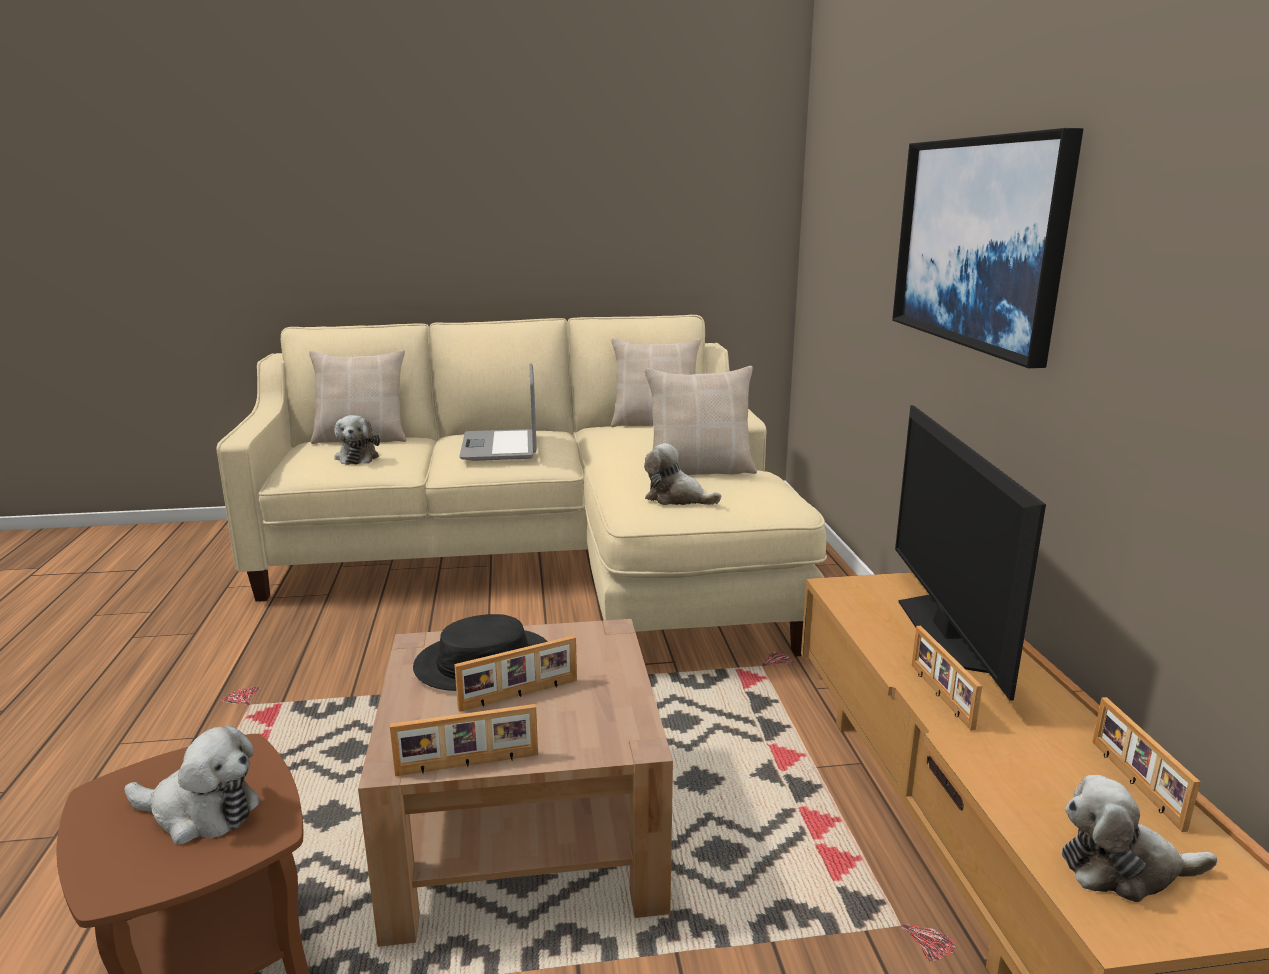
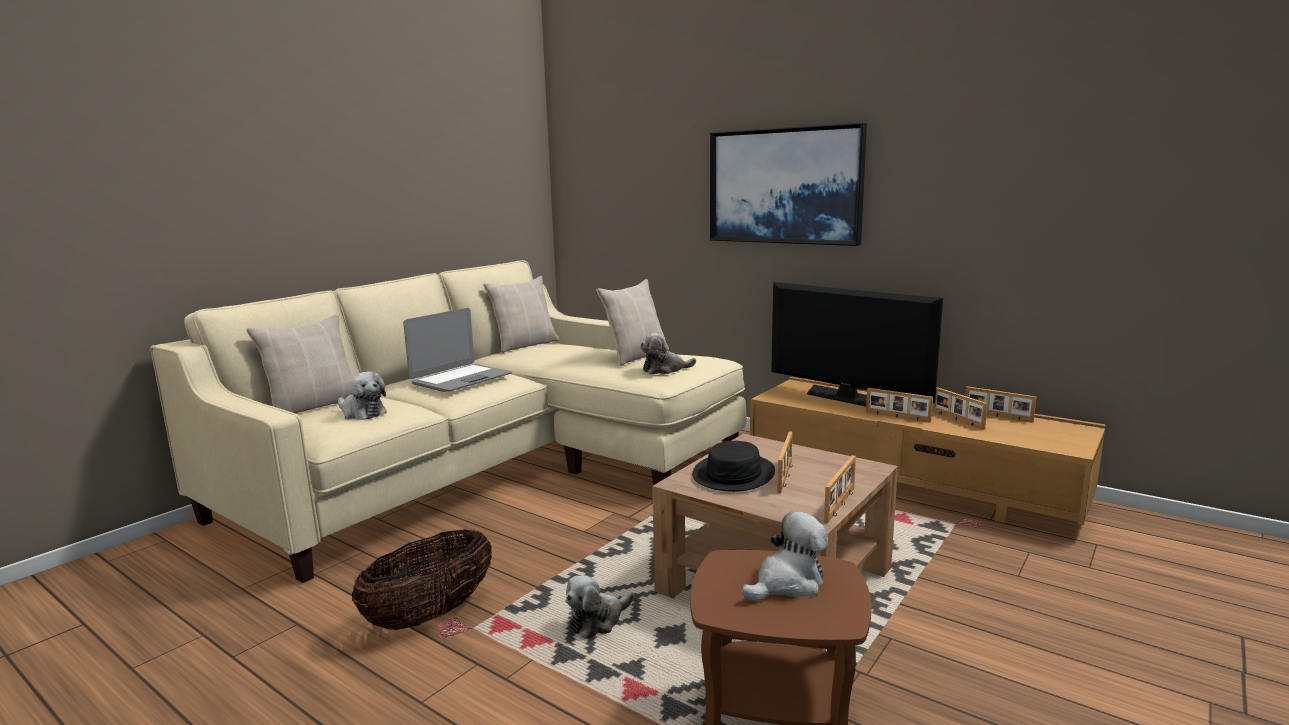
camera: 45 degrees left, 5 degrees down
laptop [459,363,537,461] -> laptop turned 90 degrees counterclockwise [403,308,512,392]
plush toy [1062,775,1217,902] -> plush toy moved to [566,575,634,639]
none -> basket [352,529,492,630]
none -> picture frame [932,387,988,429]

